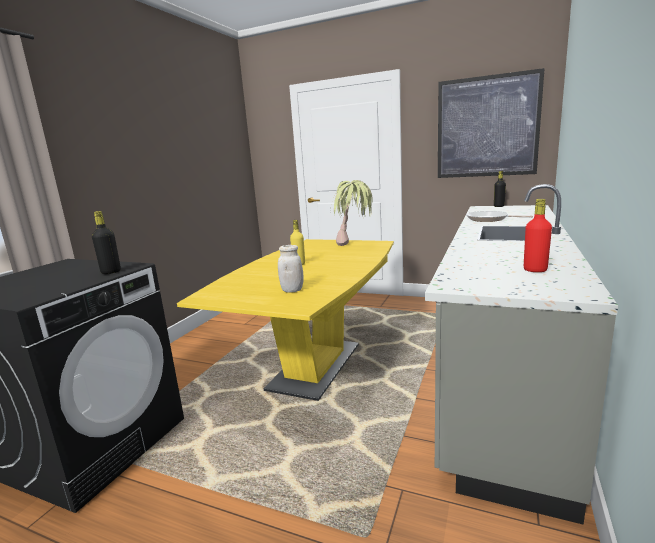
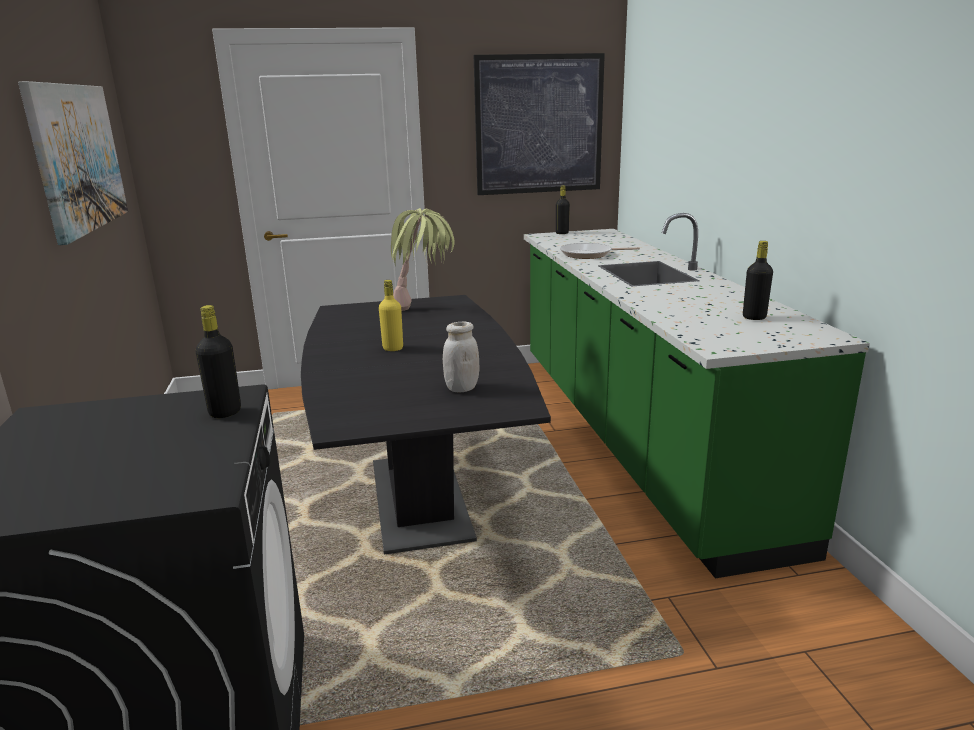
camera: 35 degrees left, 5 degrees up
yellow dining table [177,239,394,401] -> black dining table [301,295,551,555]
grey counter [425,184,618,525] -> green counter [524,213,870,579]
red bottle [524,199,552,272] -> black bottle [743,241,773,320]
none -> picture [18,81,128,245]

